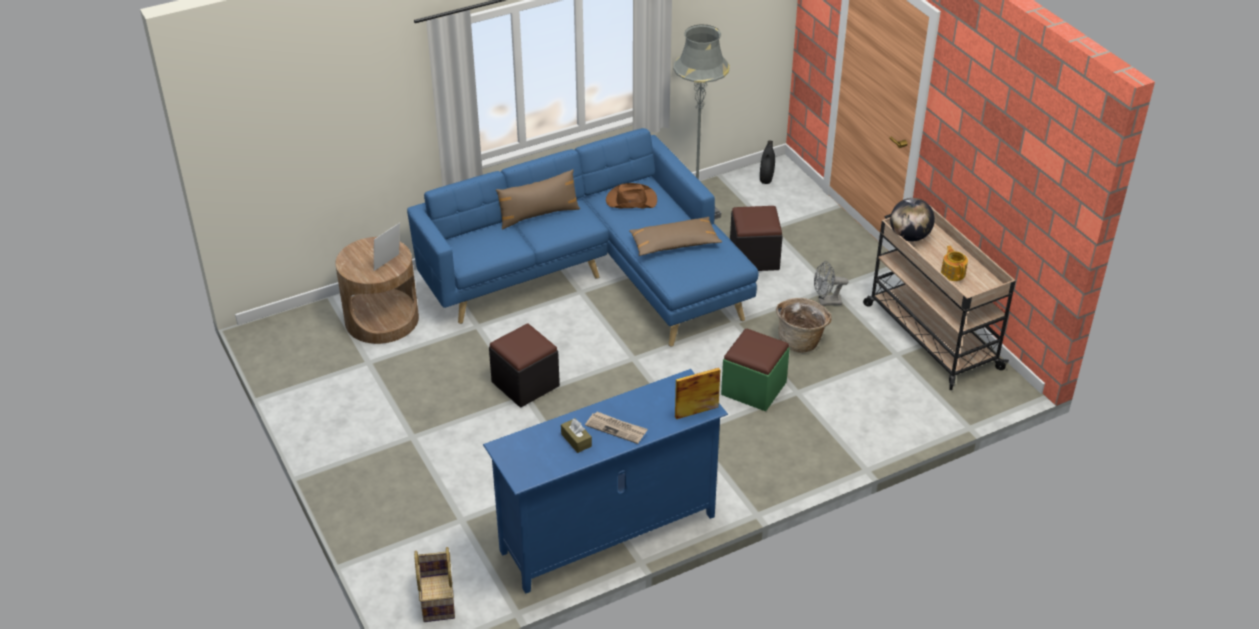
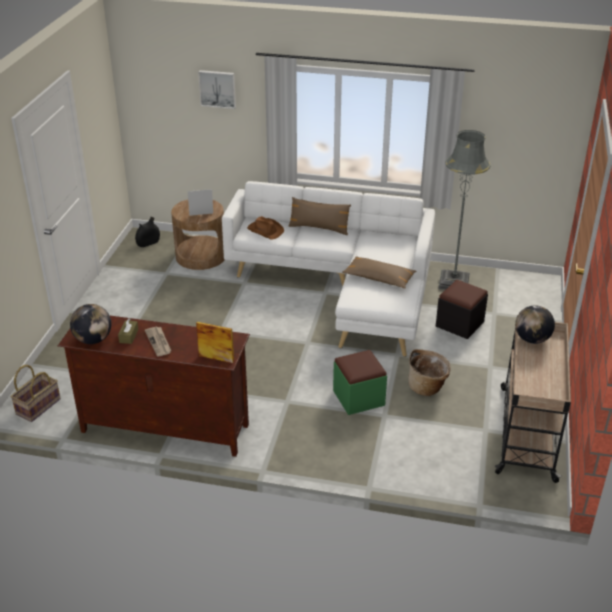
camera: 40 degrees right, 5 degrees down
blue sofa [407,128,758,346] -> white sofa [222,181,435,357]
blue tv stand [483,369,728,594] -> brown tv stand [58,316,250,457]
black ottoman [489,324,560,407] -> none
brown hat [606,183,657,209] -> brown hat moved to [247,216,284,239]
black vase [760,141,775,184] -> black vase moved to [135,217,160,247]
grey fan [814,261,849,306] -> none
teapot [941,246,968,281] -> none
none -> globe [70,304,111,344]
none -> picture [198,70,236,109]

